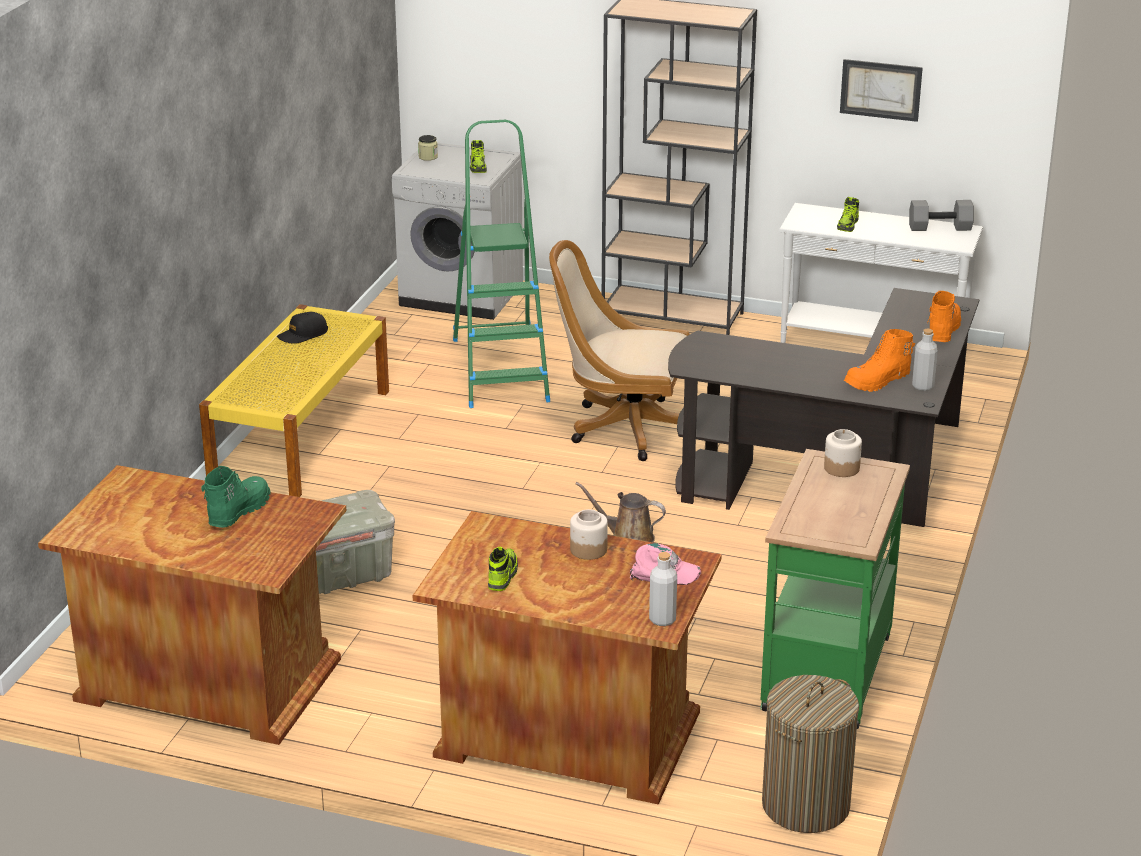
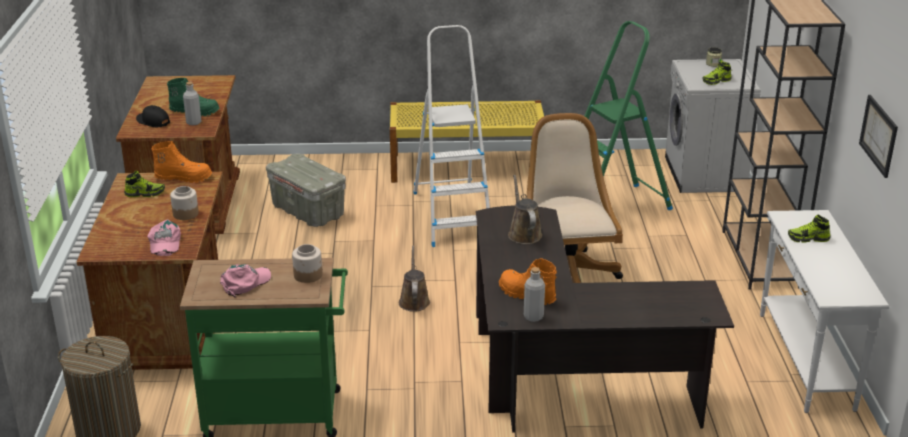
camera: 70 degrees right, 0 degrees up
black cap [277,312,328,344] -> black cap moved to [136,105,170,127]
grey bottle [649,552,677,626] -> grey bottle moved to [183,82,202,125]
grey dumbbell [909,200,974,231] -> none
orange boot [926,291,961,342] -> orange boot moved to [152,141,212,183]
none -> pink cap [220,264,271,298]
none -> white step ladder [413,25,490,247]
none -> brown watering can [508,175,542,244]

